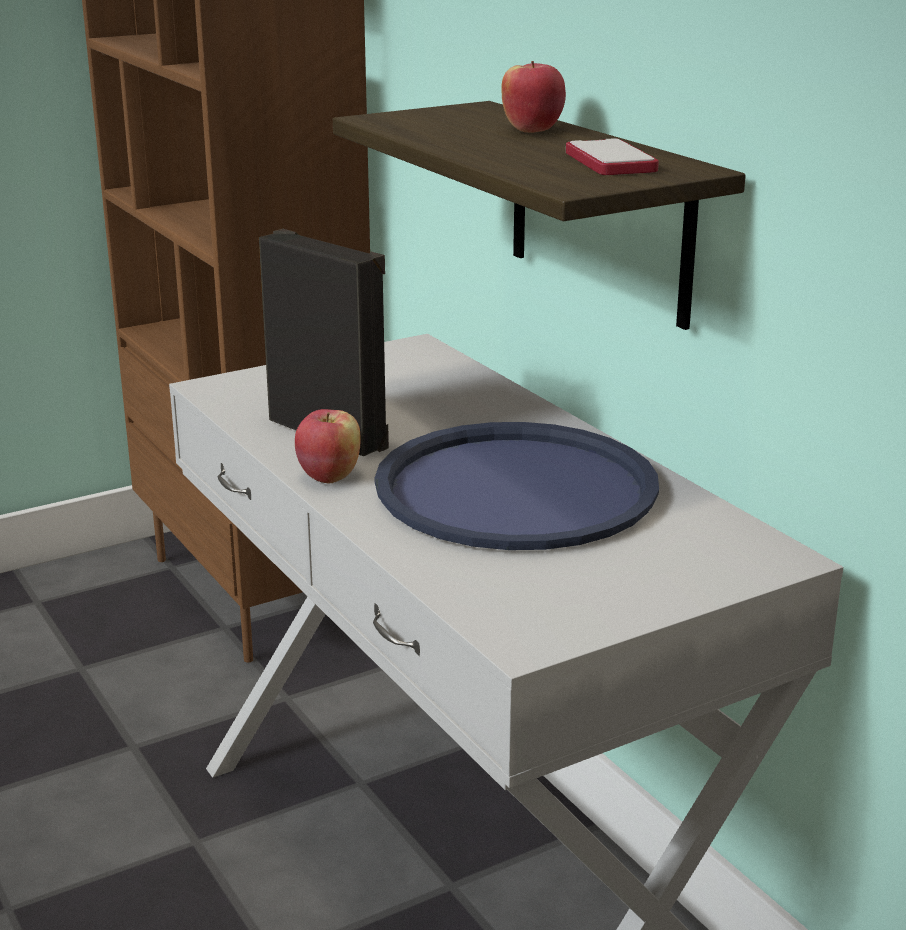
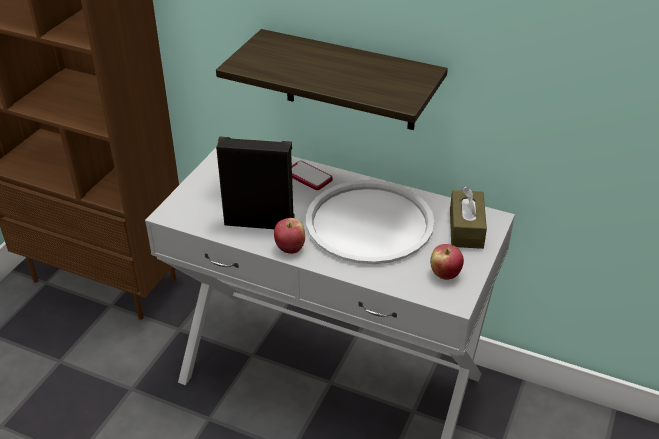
camera: 35 degrees left, 15 degrees up
blue tray [374,422,659,550] -> white tray [306,180,434,264]
apple [502,61,566,133] -> apple moved to [430,244,464,280]
phone [566,138,659,175] -> phone moved to [292,161,332,190]
none -> brown tissue box [450,186,487,249]

